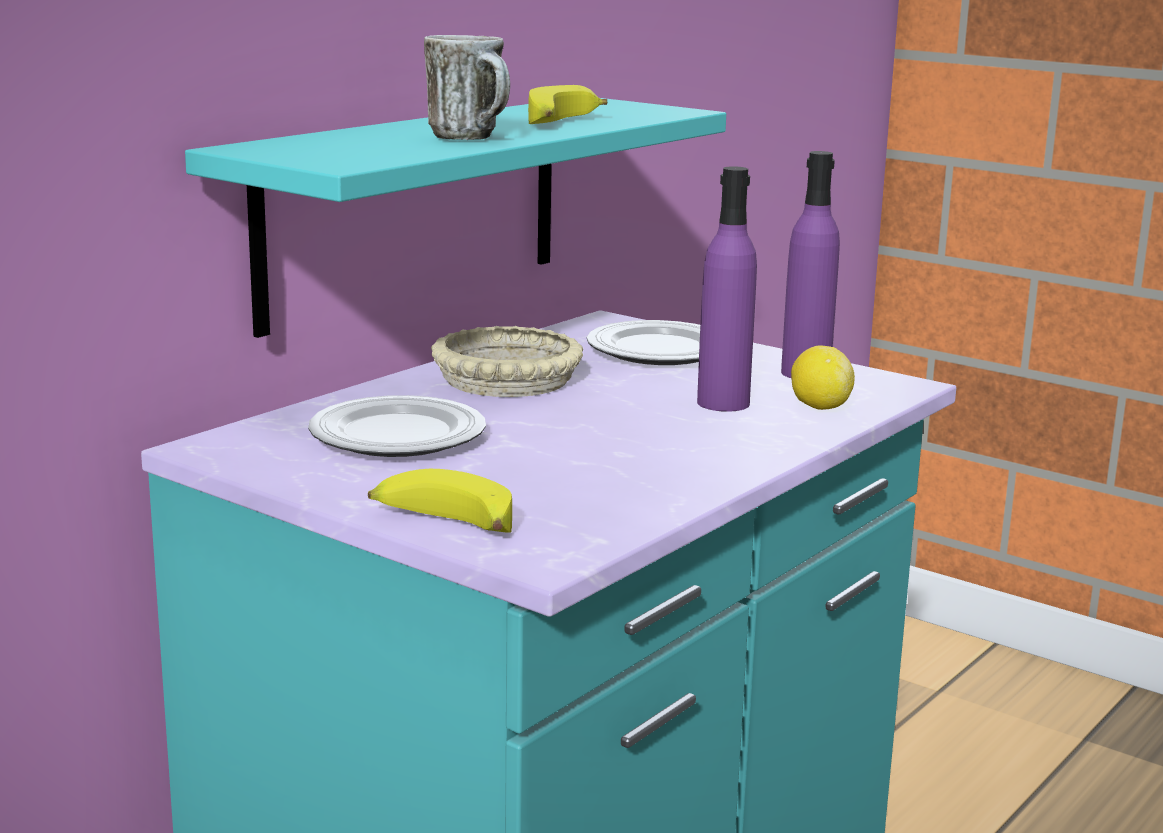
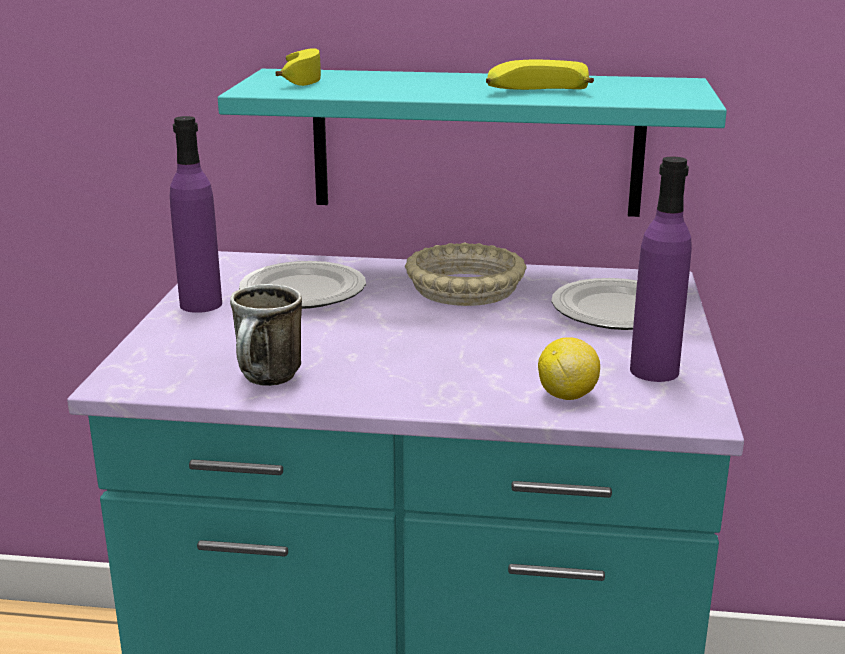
camera: 60 degrees right, 5 degrees up
banana [368,469,512,533] -> banana moved to [275,48,321,86]
mug [424,35,510,140] -> mug moved to [230,284,302,386]
purple bottle [697,166,757,412] -> purple bottle moved to [170,116,222,313]

